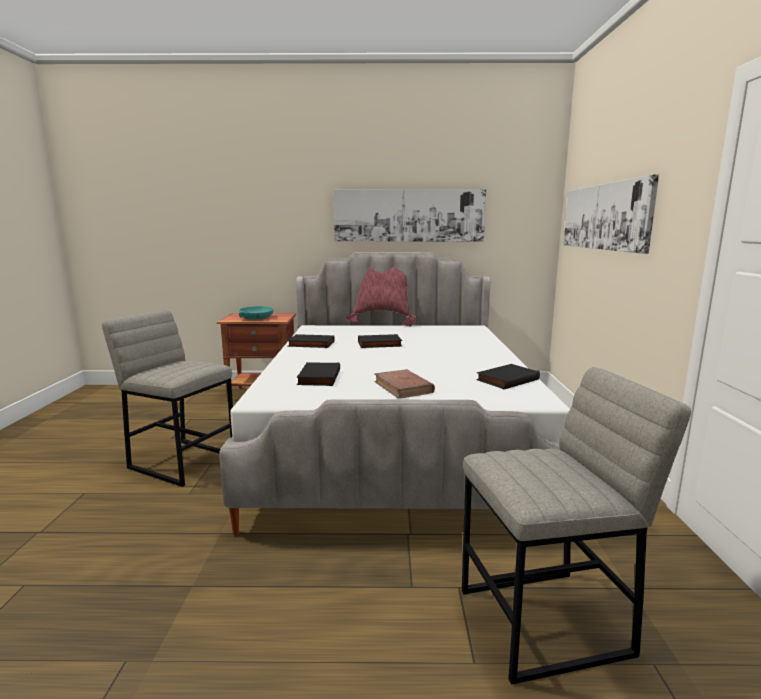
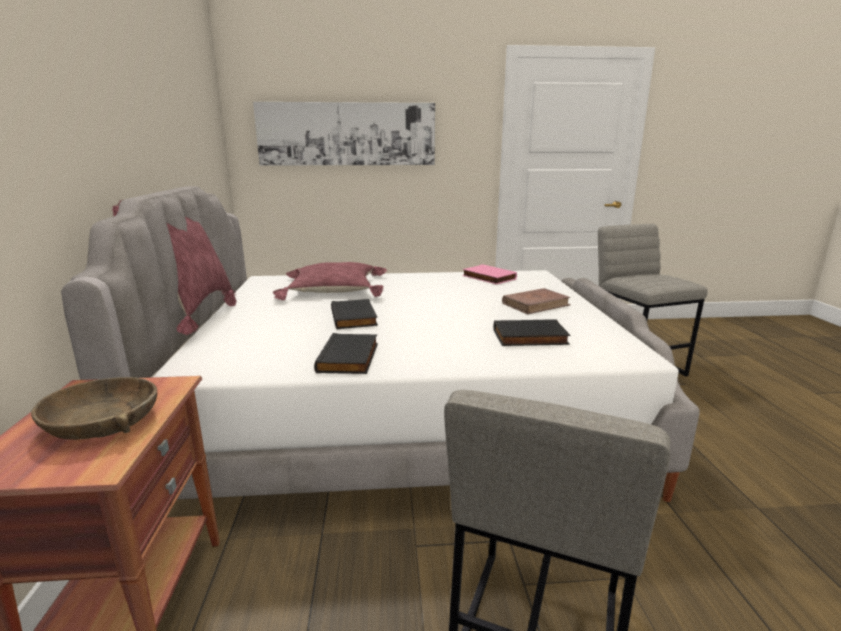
camera: 95 degrees left, 5 degrees up
turquoise bowl [239,306,274,320] -> brown bowl [31,377,157,440]
picture [333,189,486,242] -> none
black book [476,364,540,389] -> pink book [462,264,517,285]
none -> red pillow [273,262,387,300]

